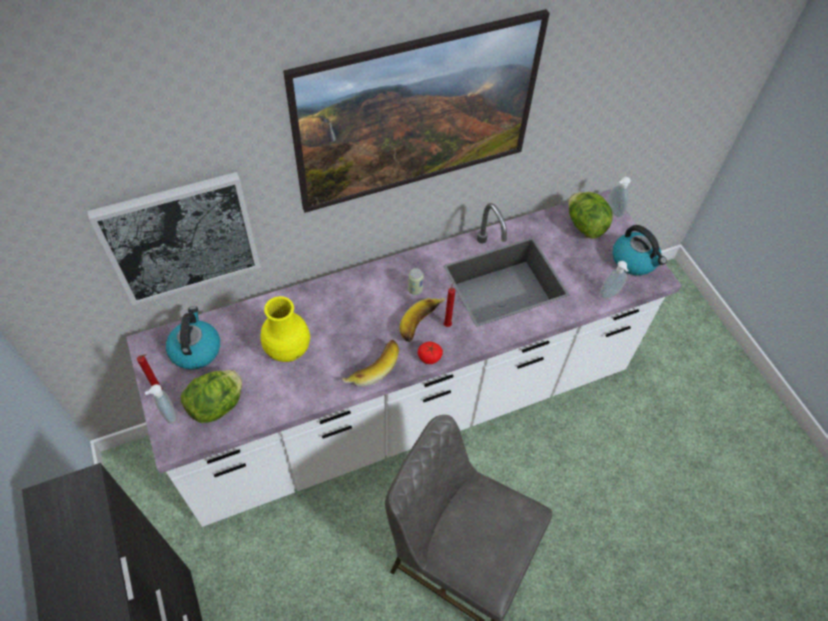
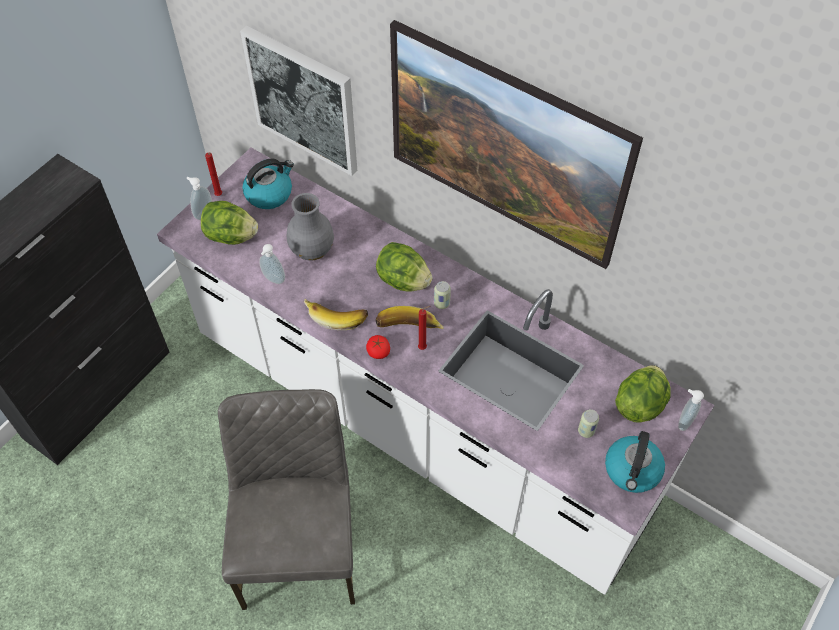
camera: 60 degrees right, 0 degrees up
yellow vase [261,296,310,362] -> grey vase [287,193,334,261]
soap dispenser [600,261,629,298] -> soap dispenser moved to [259,244,285,284]
none -> lettuce [376,242,433,292]
none -> can [578,409,599,438]

